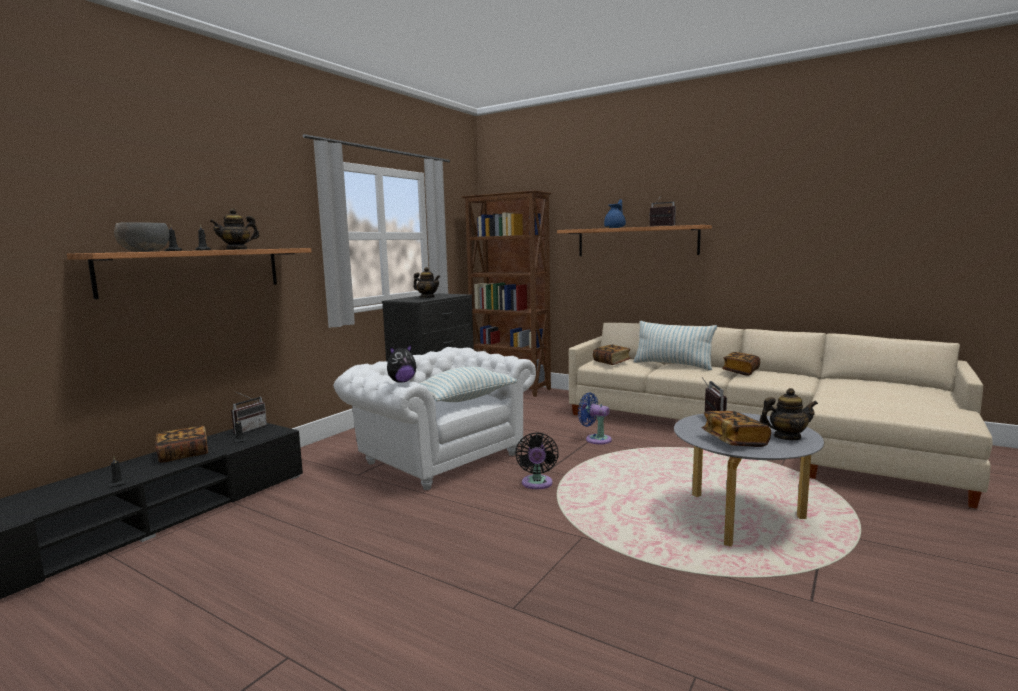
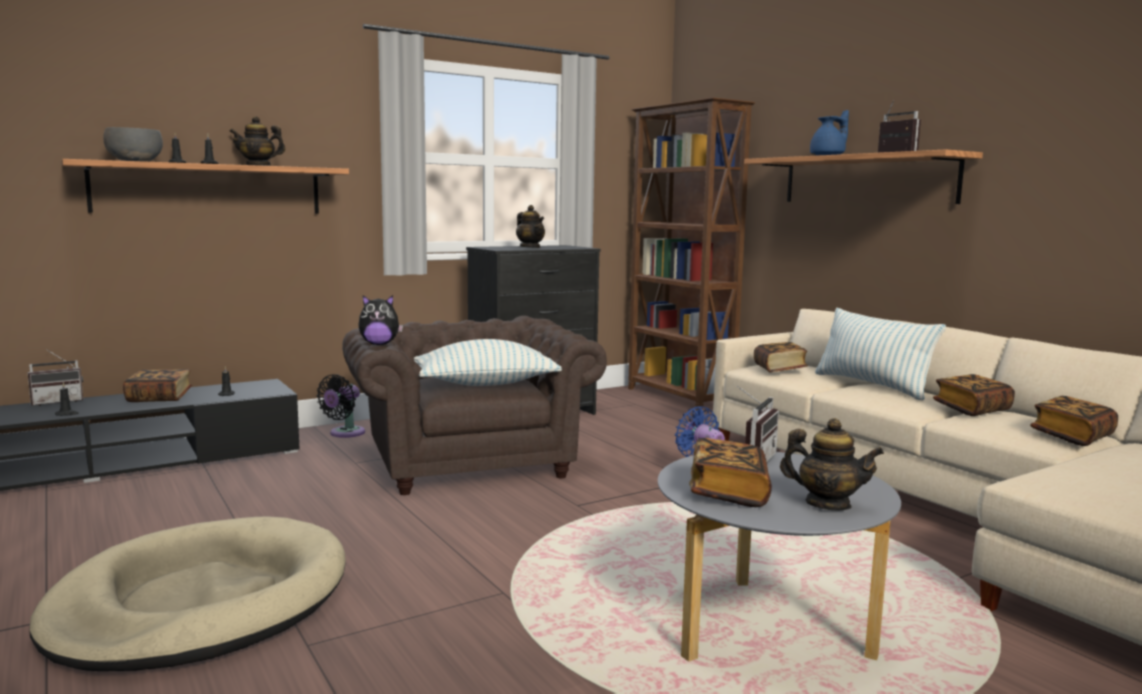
camera: 25 degrees right, 0 degrees up
radio [231,392,267,434] -> radio moved to [28,349,83,406]
white armchair [333,347,536,490] -> brown armchair [342,316,607,495]
black fan [515,432,559,489] -> black fan moved to [316,374,365,438]
none -> beige dog bed [29,516,346,671]
none -> book [1030,396,1118,446]

